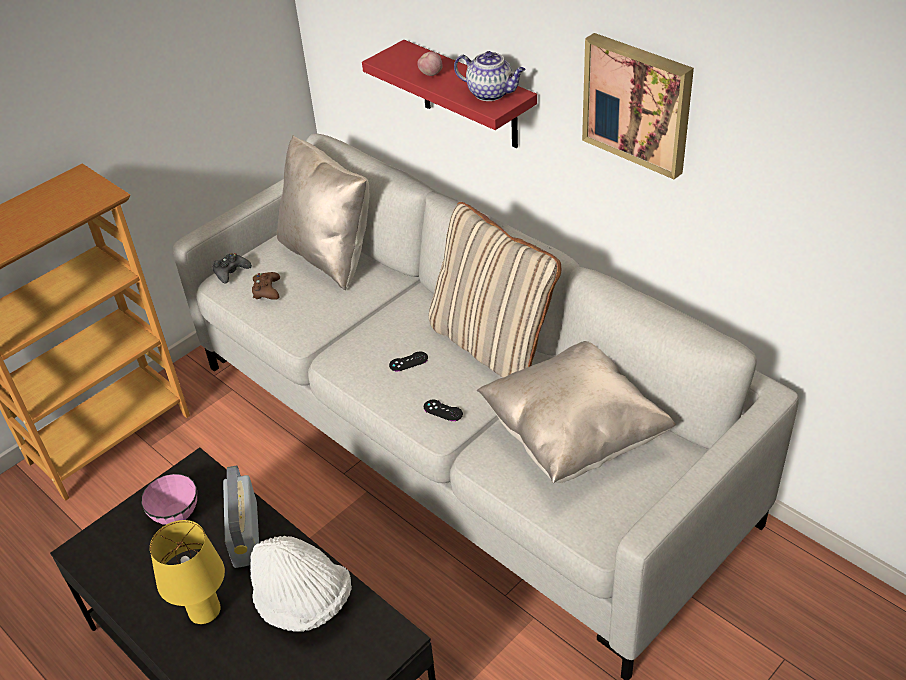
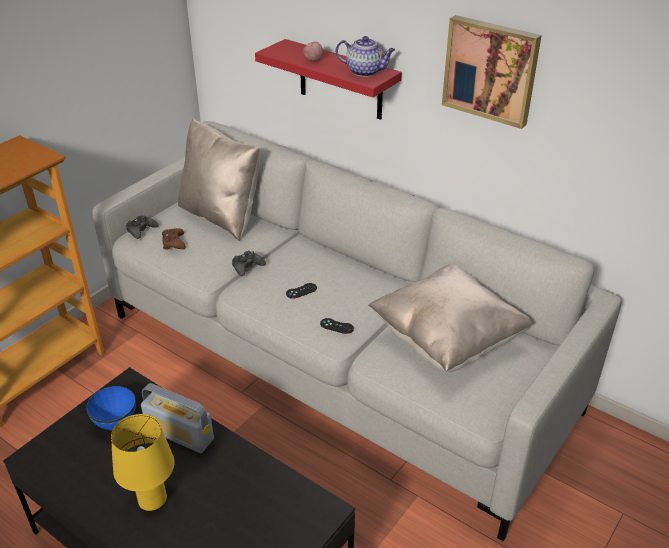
camera: 10 degrees left, 5 degrees down
pink bowl [141,474,197,525] -> blue bowl [86,386,136,431]
radio [223,465,259,568] -> radio turned 45 degrees counterclockwise [141,383,214,454]
white hat [250,536,352,632] -> none
beige pillow [429,202,561,378] -> none
none -> black game controller [232,251,266,276]

